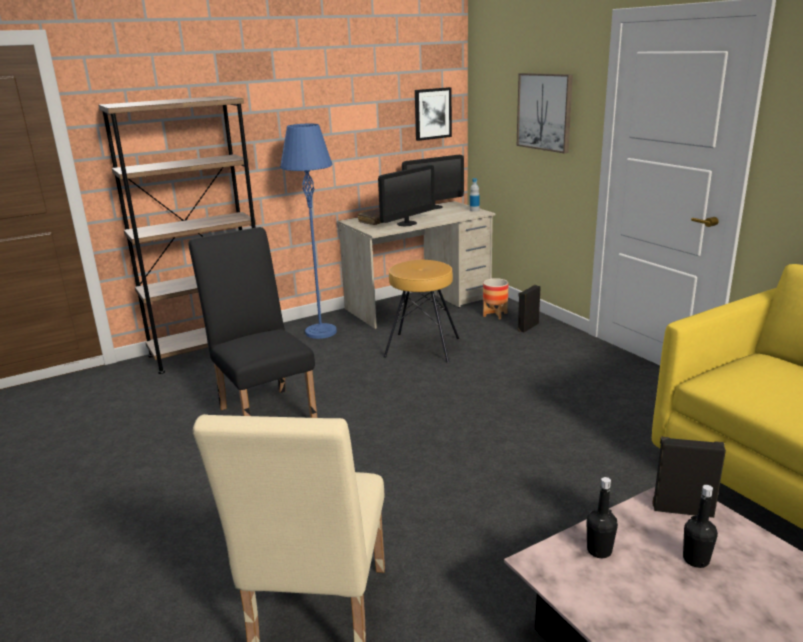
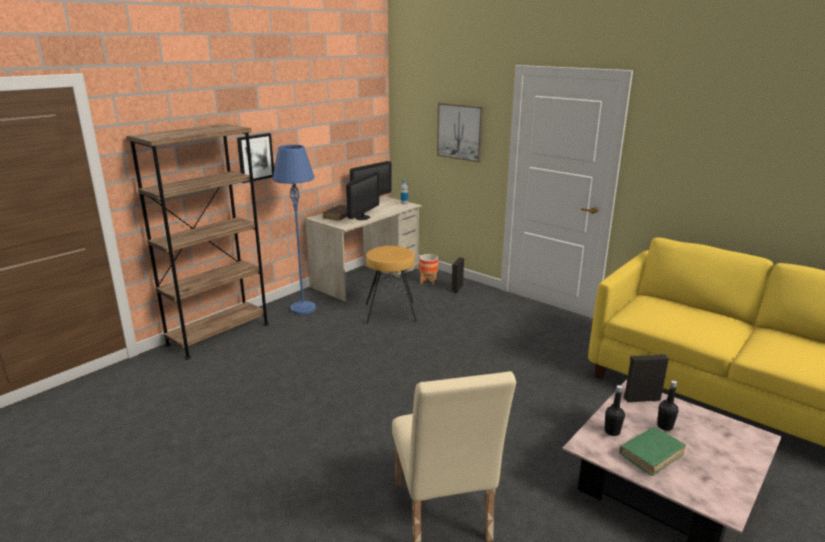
camera: 20 degrees left, 0 degrees up
black chair [188,227,317,418] -> none
picture [415,87,452,141] -> picture moved to [237,133,274,183]
none -> green book [619,427,686,476]

